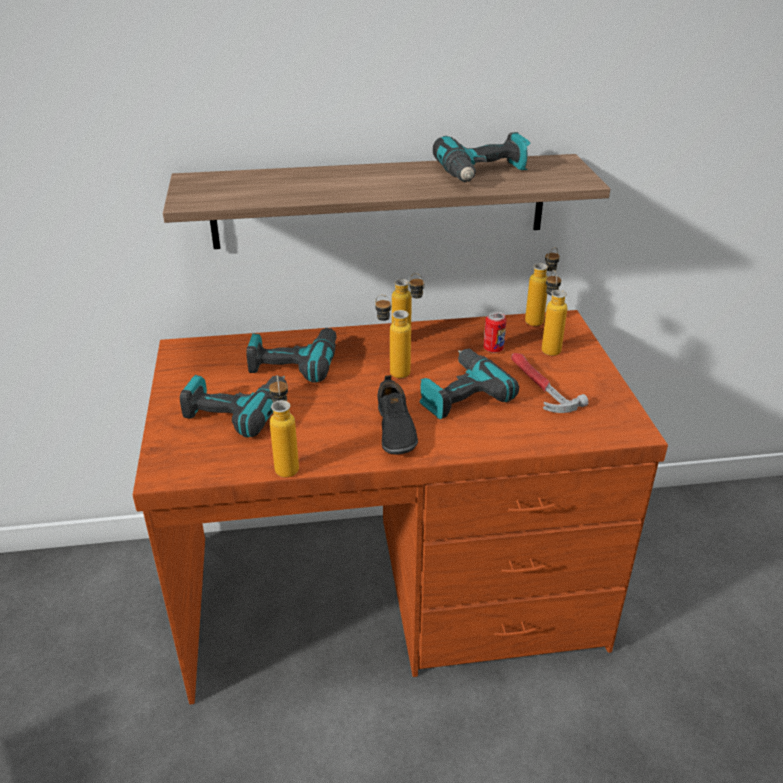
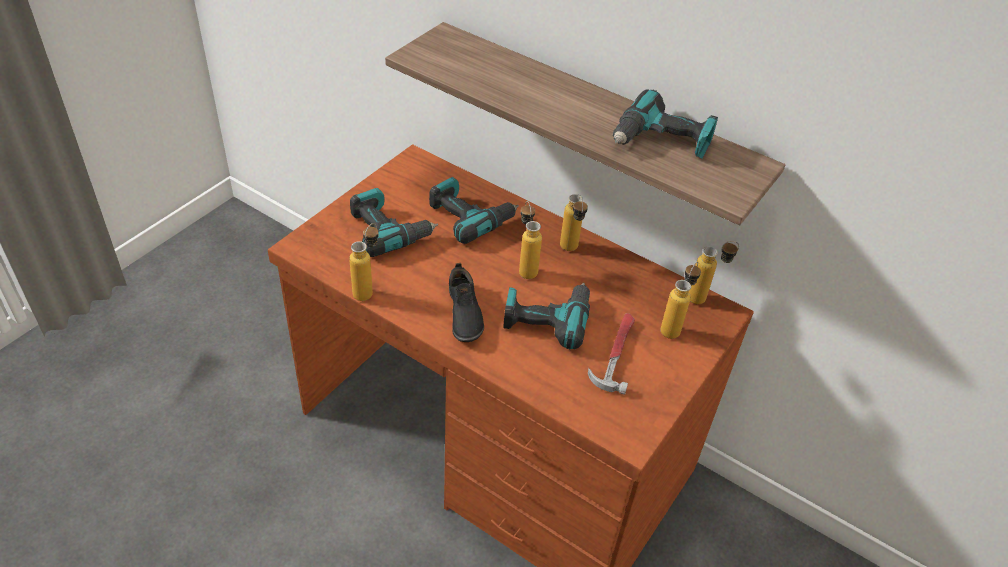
camera: 40 degrees right, 10 degrees up
black shoe [378,375,418,454] -> black shoe turned 45 degrees counterclockwise [449,263,484,342]
can [483,312,506,353] -> none

